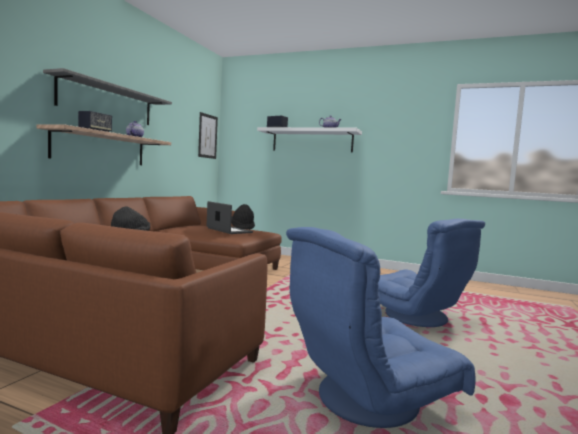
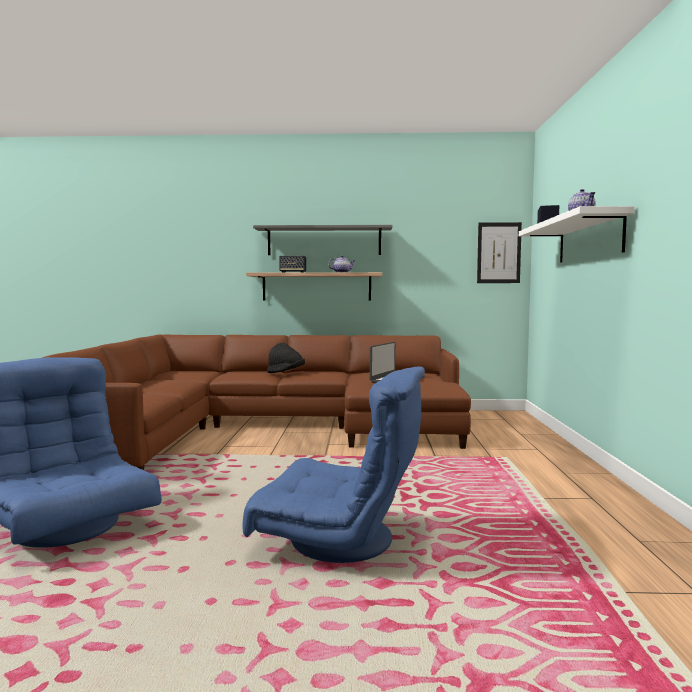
camera: 70 degrees right, 0 degrees up
black hat [231,204,255,230] -> none
blue armchair [378,219,485,327] -> blue armchair turned 105 degrees counterclockwise [242,367,425,563]

